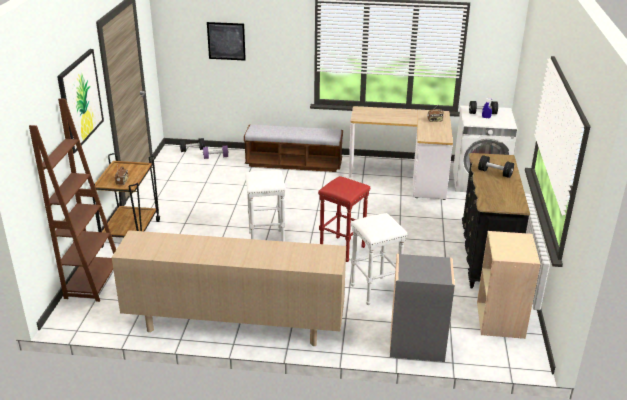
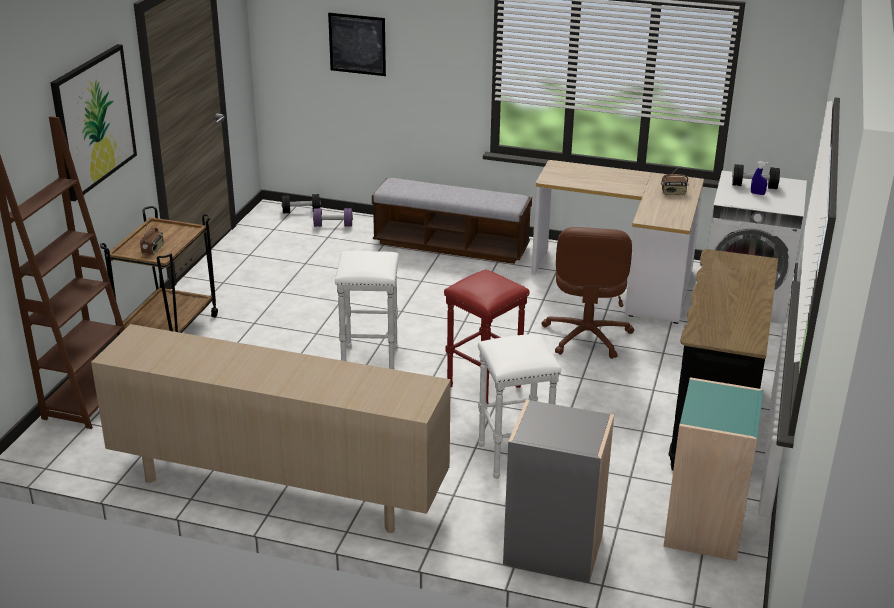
camera: 10 degrees right, 0 degrees up
beige bookcase [477,231,540,339] -> turquoise bookcase [663,377,763,561]
black dumbbell [478,155,514,178] -> none
none -> brown office chair [541,227,634,359]

